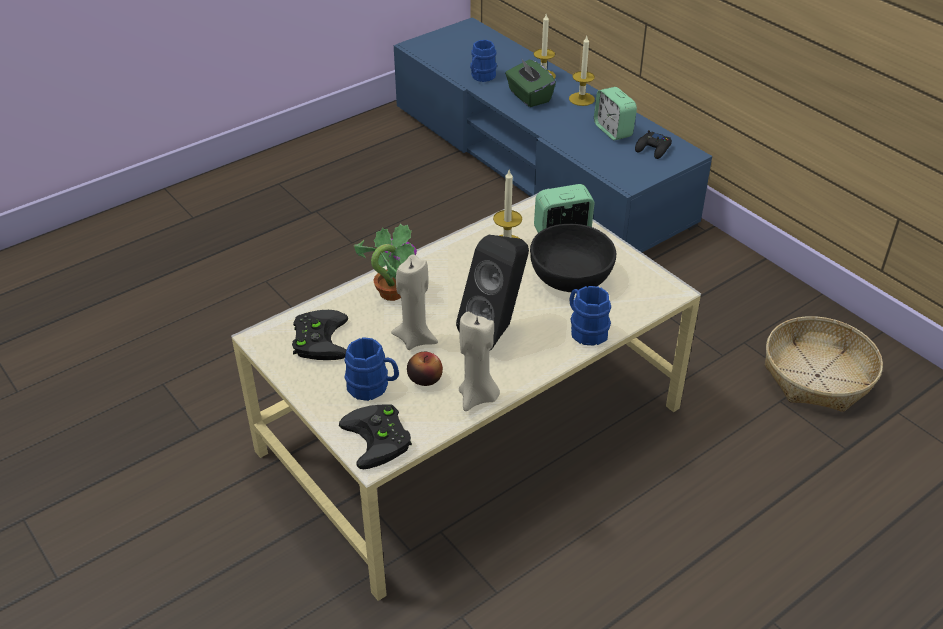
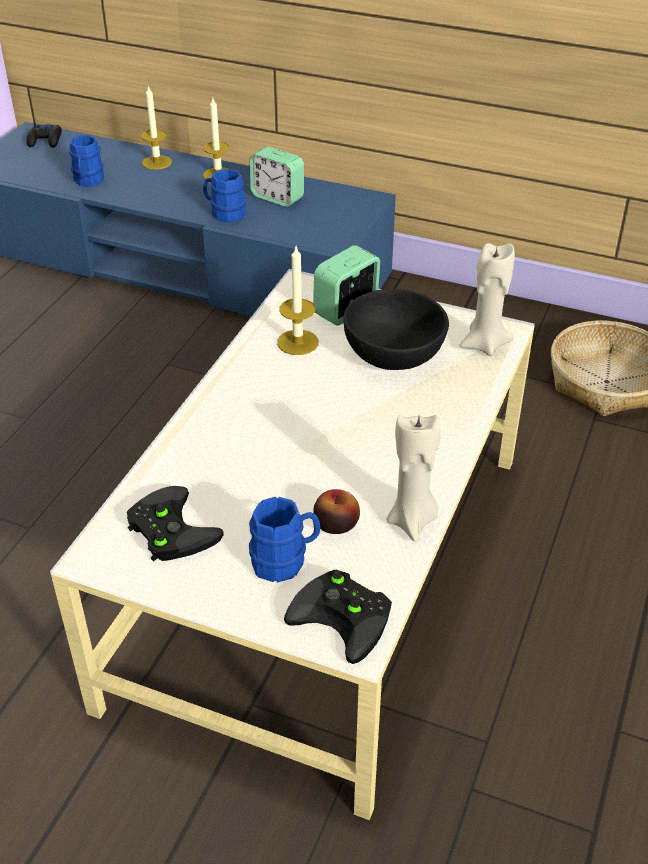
camera: 30 degrees left, 0 degrees up
potted plant [354,224,417,301] -> none
beige candle [391,254,438,350] -> beige candle moved to [459,243,515,356]
black speaker [456,235,529,350] -> none
green tissue box [505,58,556,107] -> none
blue mug [570,286,611,346] -> blue mug moved to [203,169,246,223]
black game controller [635,130,672,159] -> black game controller moved to [26,123,62,148]

